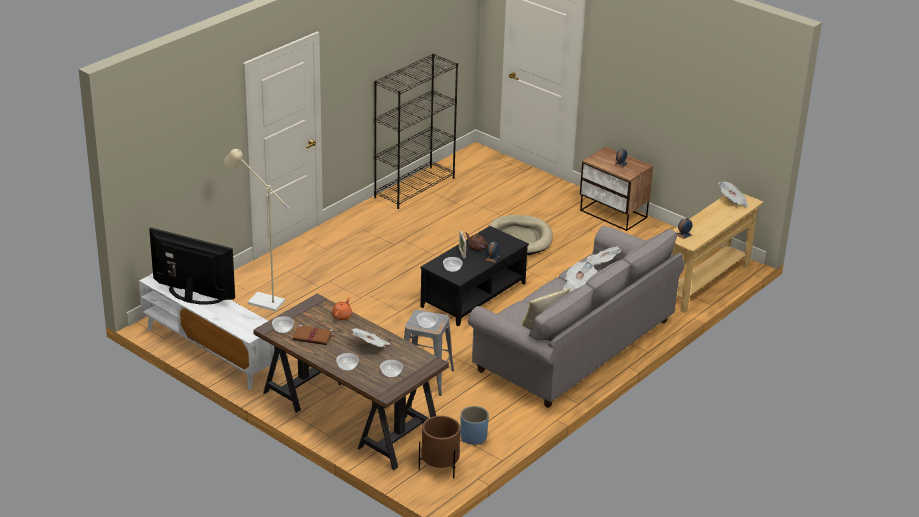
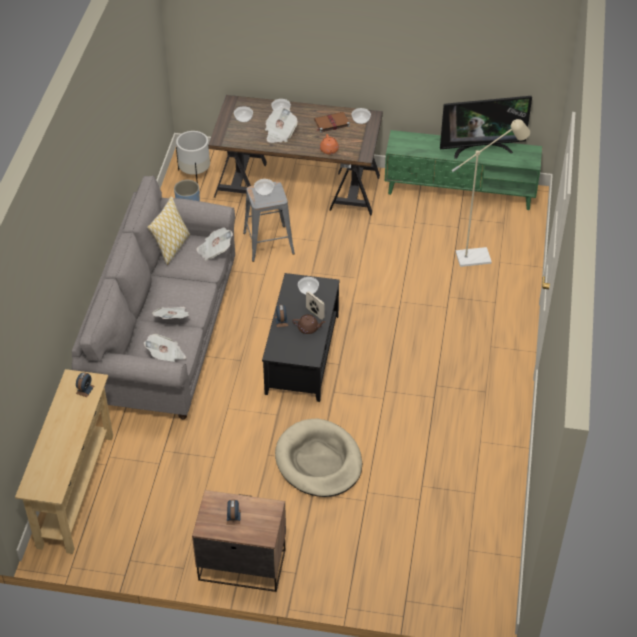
camera: 150 degrees right, 15 degrees up
white tv stand [139,273,280,390] -> green tv stand [385,130,542,210]
black bookcase [374,54,458,209] -> none
brown planter [419,416,460,479] -> white planter [176,131,210,183]
newspaper [718,181,748,207] -> newspaper moved to [196,227,233,260]

